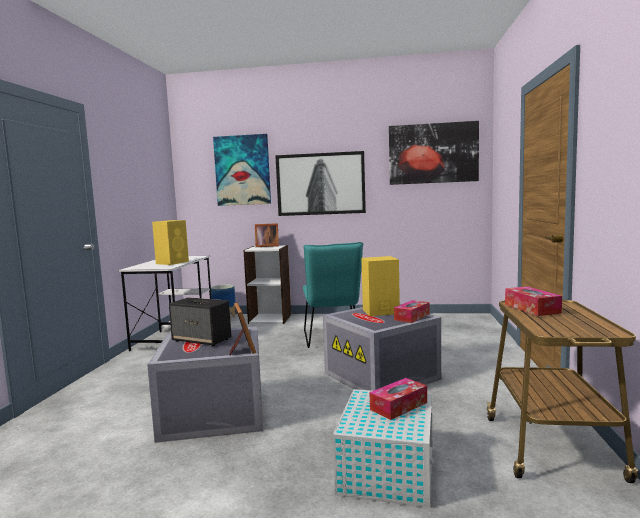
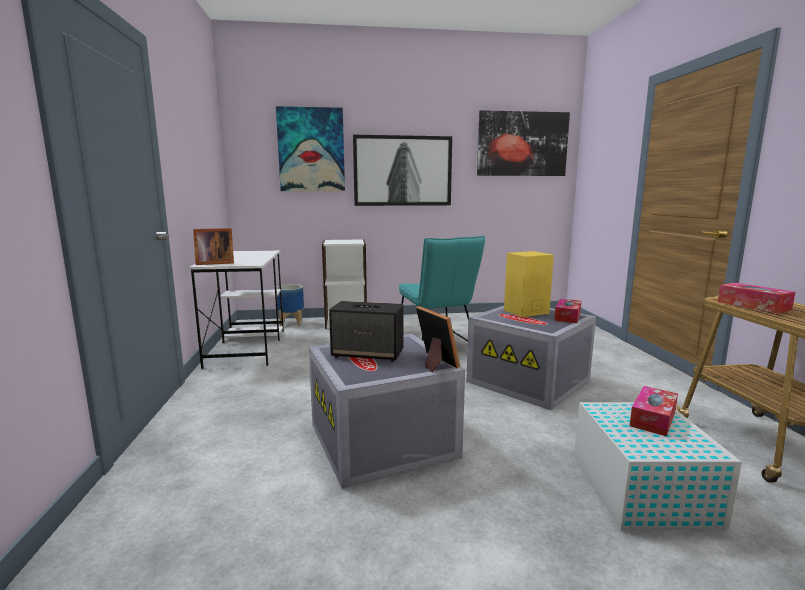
camera: 15 degrees left, 5 degrees up
yellow speaker [152,220,189,265] -> none
picture frame [255,223,279,247] -> picture frame moved to [193,228,234,265]

